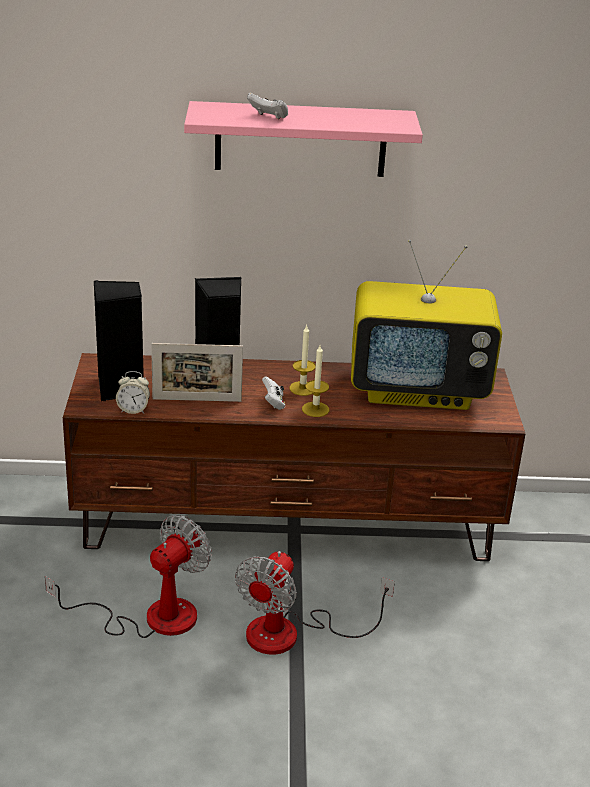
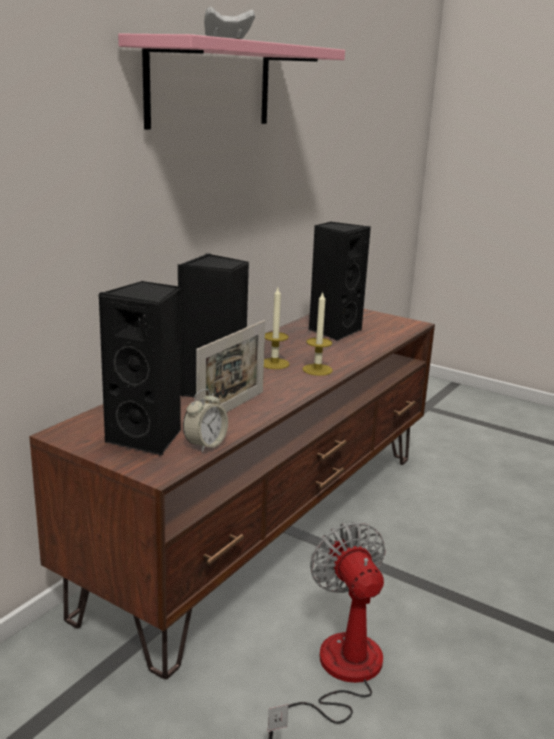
camera: 55 degrees left, 10 degrees down
fan [235,551,395,655] -> none
white game controller [262,376,285,410] -> none
television [351,240,502,410] -> black speaker [308,222,371,341]

